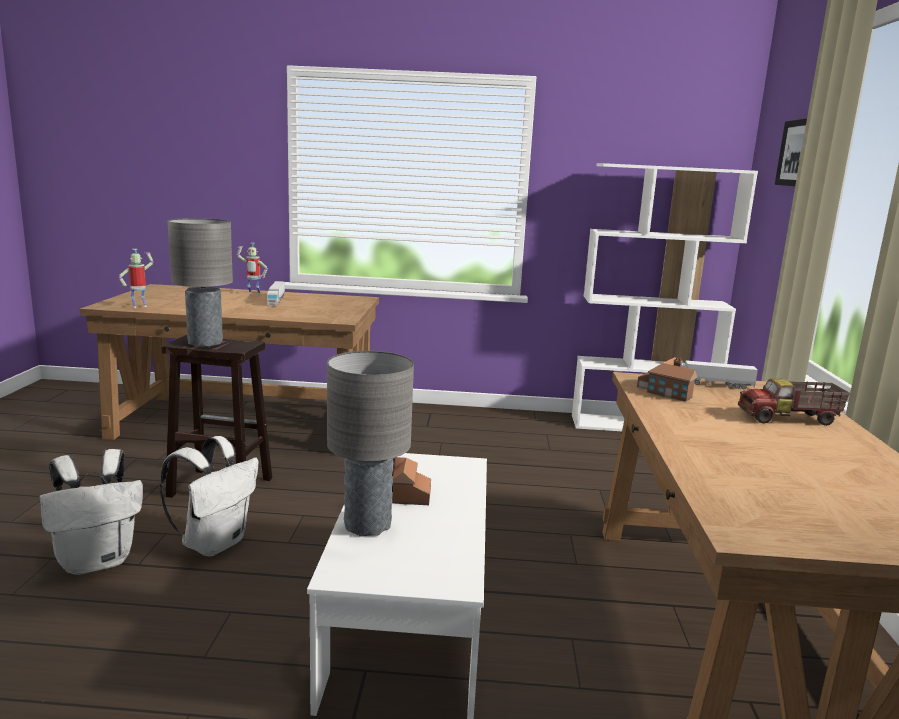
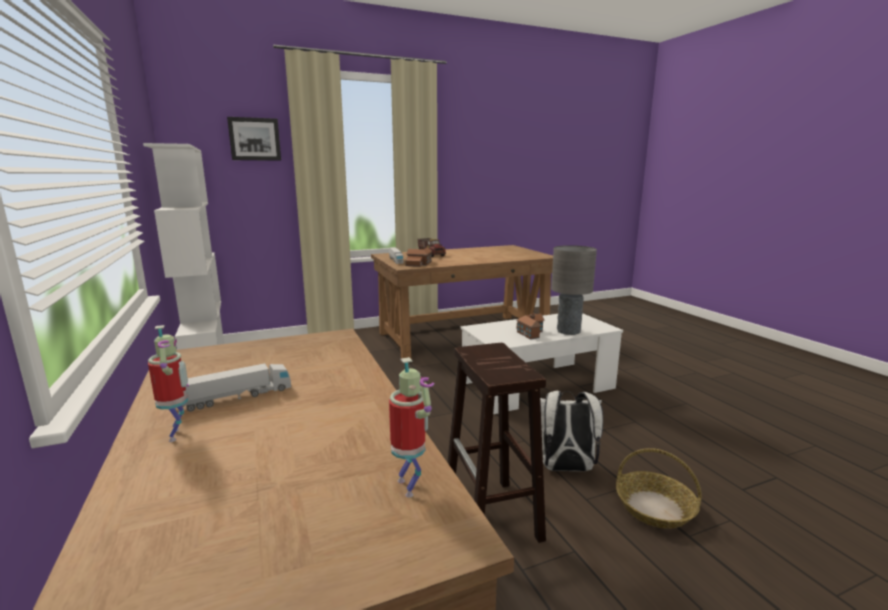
camera: 115 degrees left, 0 degrees up
white backpack [40,449,143,575] -> basket [616,448,702,529]
toy robot [119,249,154,308] -> toy robot turned 135 degrees counterclockwise [389,357,434,498]
grey table lamp [168,218,233,347] -> none

